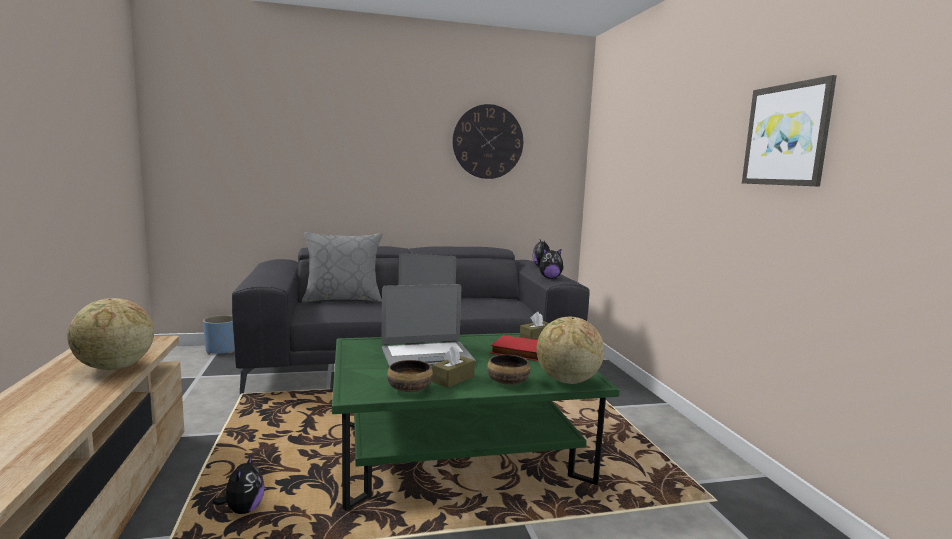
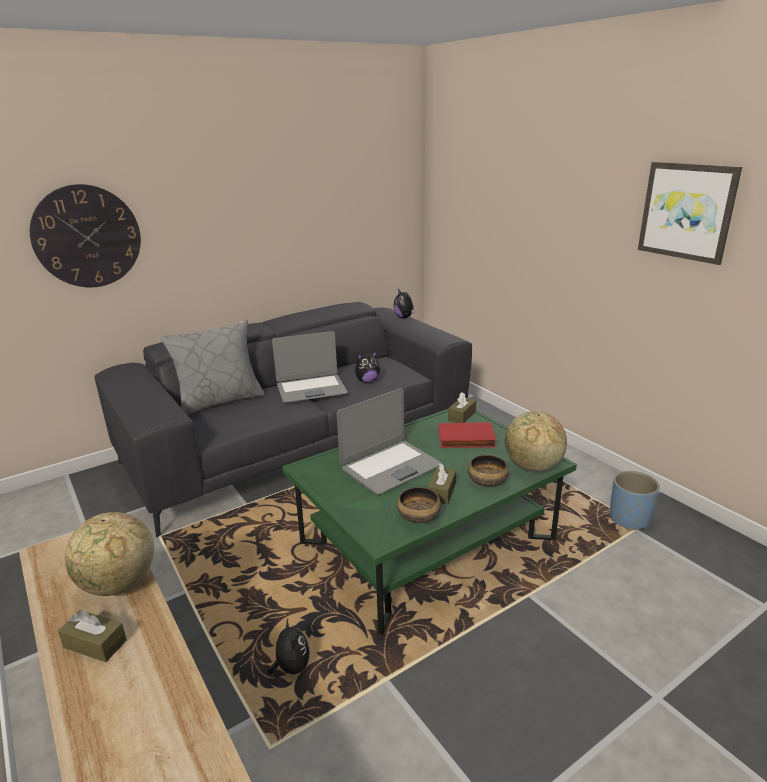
camera: 20 degrees left, 15 degrees up
blue planter [203,315,235,354] -> blue planter moved to [610,471,660,530]
wall clock [453,104,523,179] -> wall clock moved to [30,184,141,287]
plush toy [539,248,564,279] -> plush toy moved to [355,351,380,383]
none -> brown tissue box [58,610,127,662]

